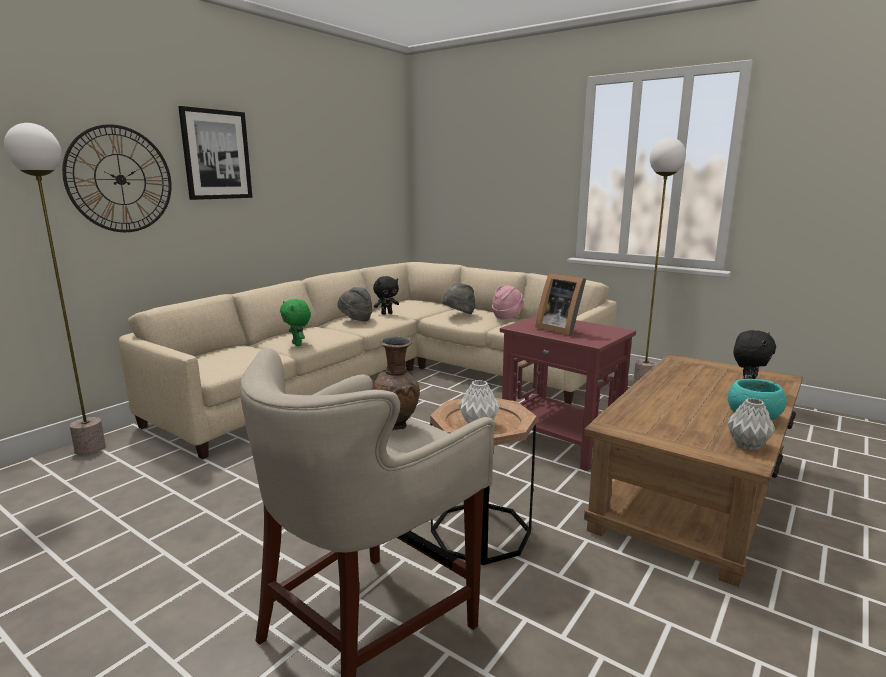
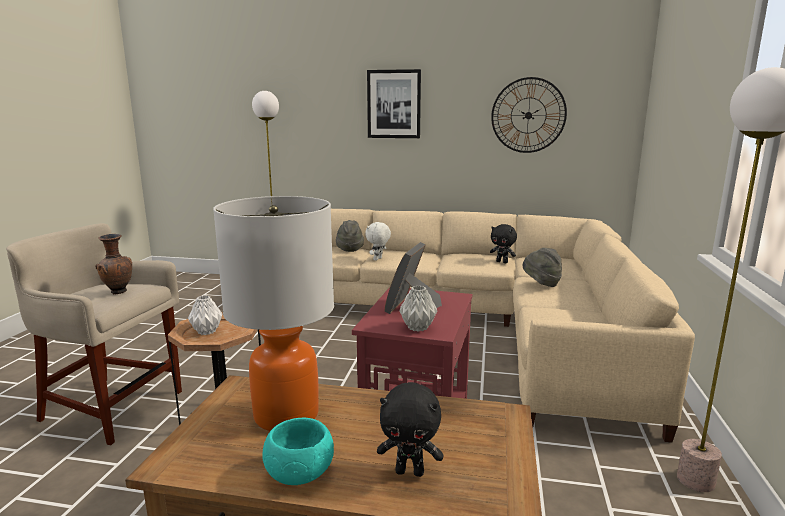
camera: 65 degrees right, 0 degrees up
wall clock [62,124,172,232] -> wall clock moved to [491,77,567,153]
green plush toy [280,299,311,346] -> white plush toy [365,222,391,261]
grey hat [337,287,372,322] -> grey hat moved to [336,220,364,252]
pink hat [492,285,523,320] -> none
grey vase [727,398,775,450] -> grey vase moved to [399,286,437,332]
none -> table lamp [213,196,334,431]

